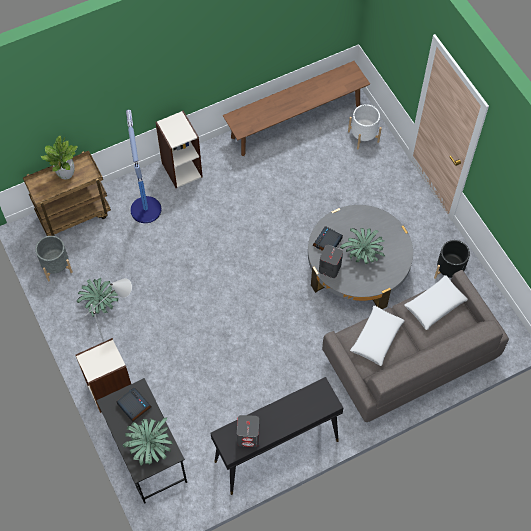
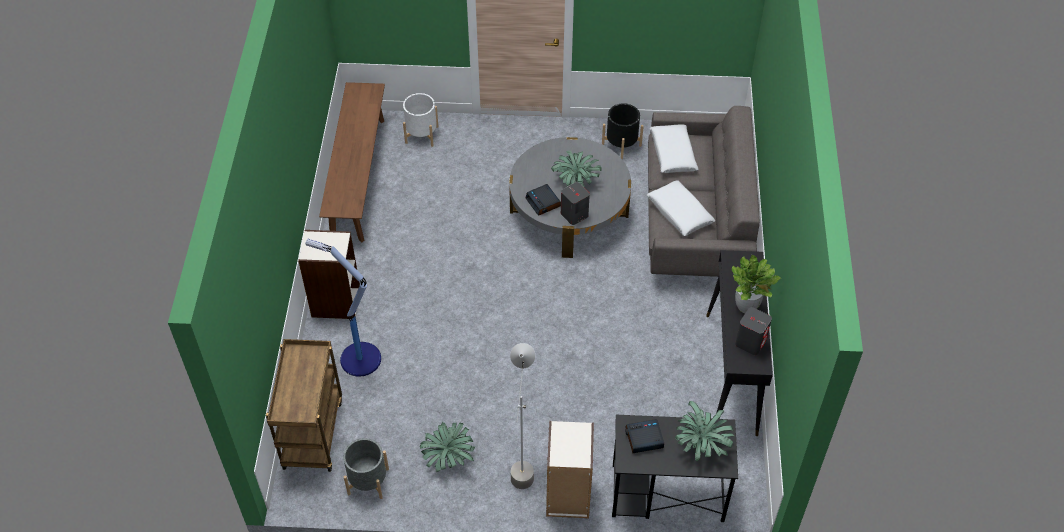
camera: 60 degrees left, 10 degrees down
potted plant [41,136,78,180] -> potted plant moved to [732,254,781,314]

